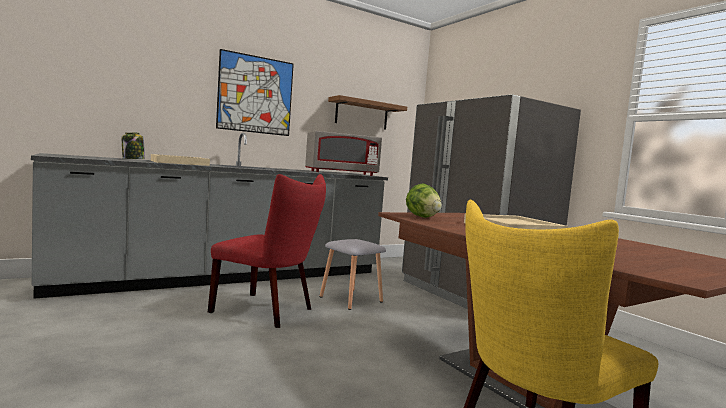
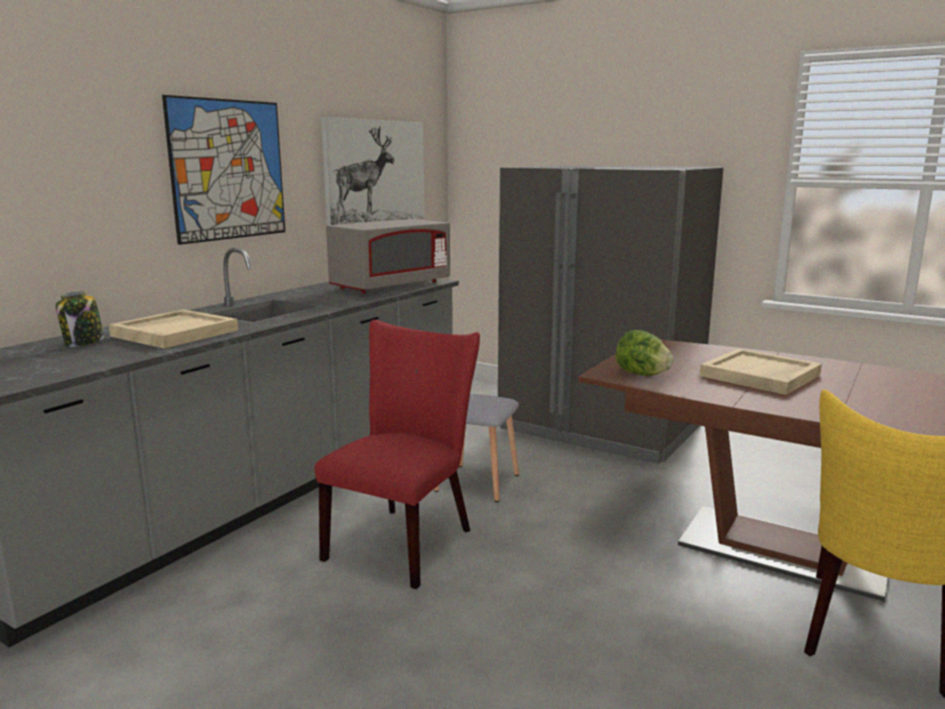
camera: 25 degrees left, 10 degrees up
red chair [208,174,326,328] -> red chair turned 60 degrees counterclockwise [314,320,480,589]
brown shelf [328,95,407,130] -> picture [321,117,424,225]

